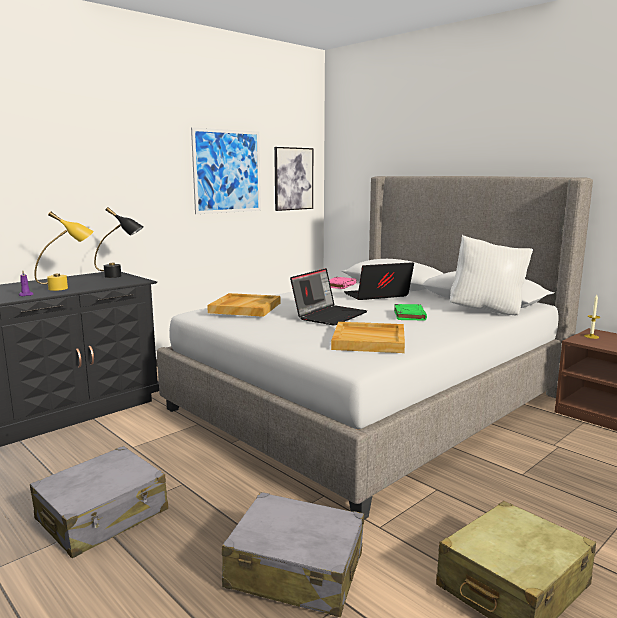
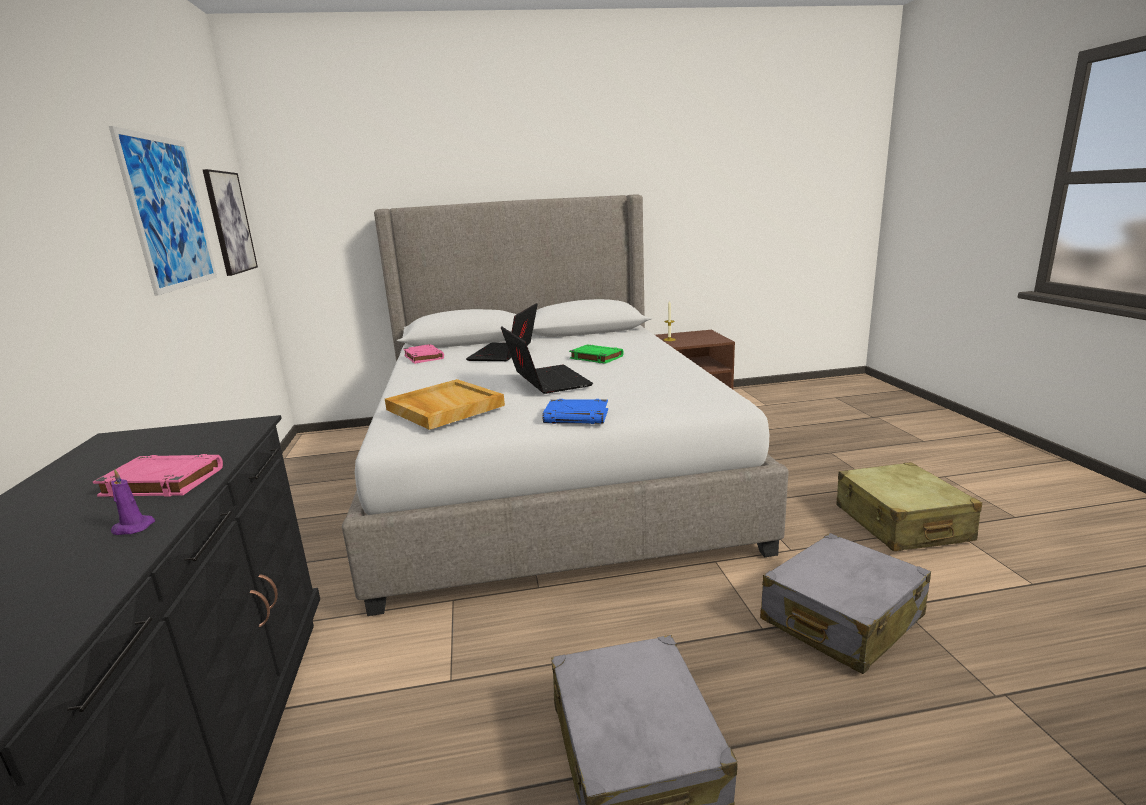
camera: 55 degrees left, 5 degrees up
yellow table lamp [34,211,94,291] -> pink book [93,454,223,497]
black table lamp [94,207,143,278] -> none
beige tray [331,322,405,353] -> none
white pillow [450,235,533,315] -> none
none -> blue book [542,399,608,424]

